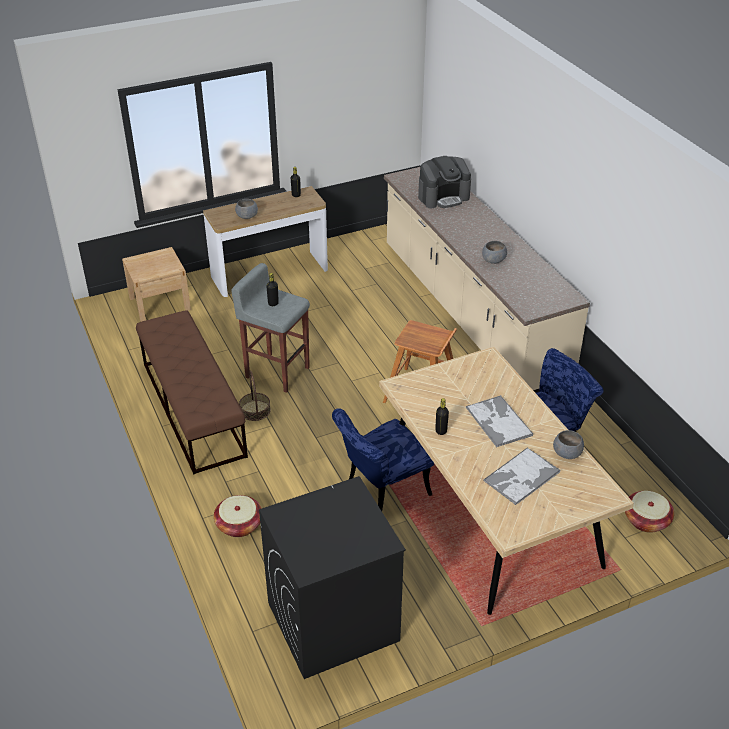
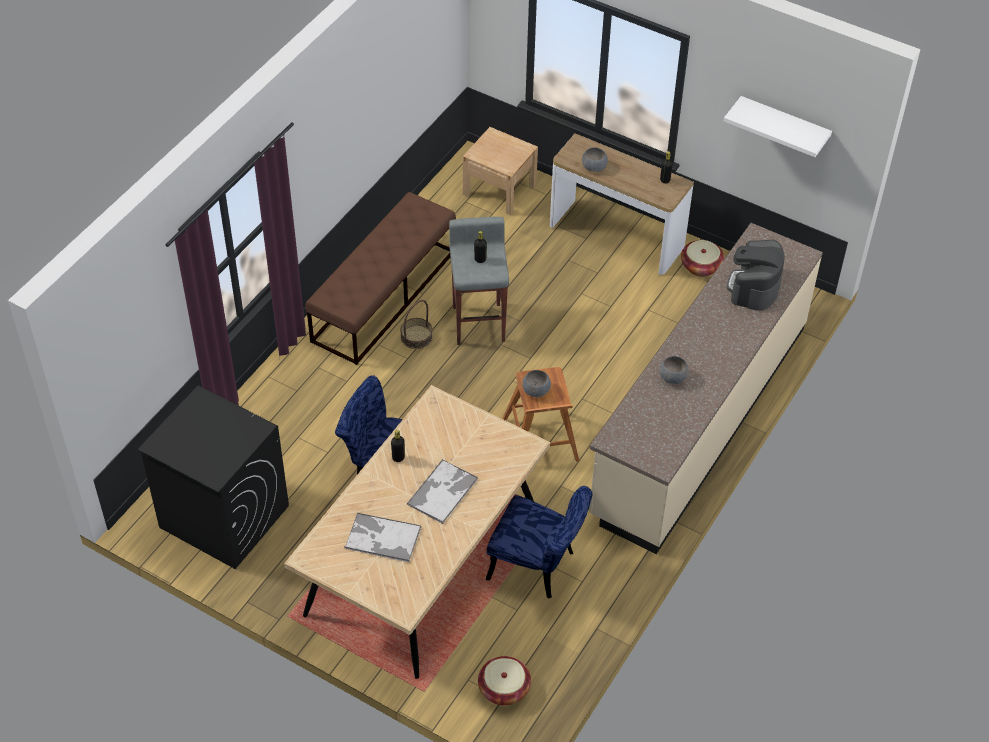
camera: 55 degrees right, 10 degrees up
basket [214,495,262,537] -> basket moved to [681,240,724,277]
coffee machine [418,156,471,208] -> coffee machine turned 75 degrees clockwise [727,240,785,311]
grey bowl [553,430,584,459] -> grey bowl moved to [522,370,551,397]
none -> white shelf [724,96,832,157]

